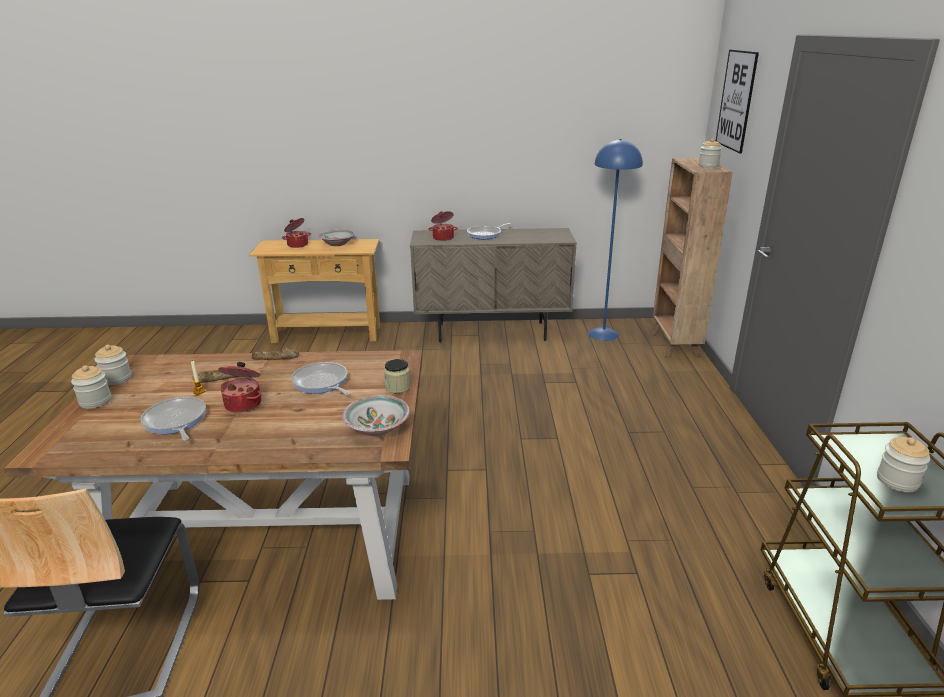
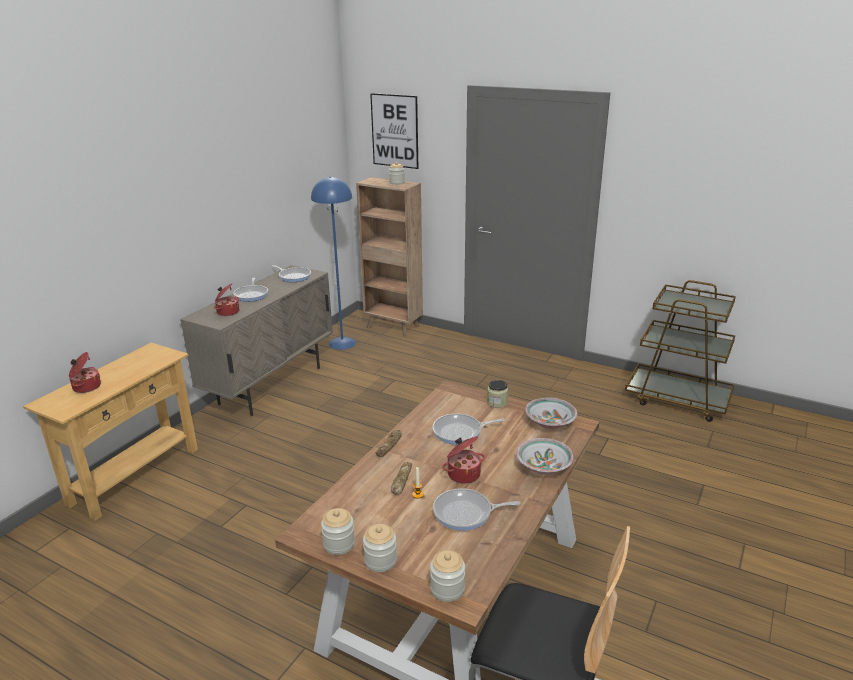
camera: 60 degrees left, 0 degrees up
bowl [318,229,355,246] -> bowl moved to [516,438,574,475]
jar [877,437,930,492] -> jar moved to [430,550,465,602]
none -> frying pan [272,265,311,282]

